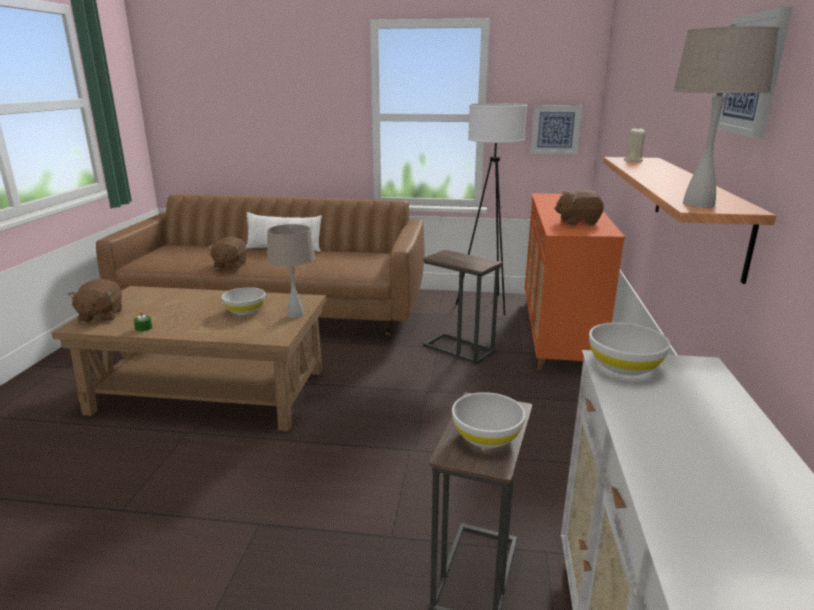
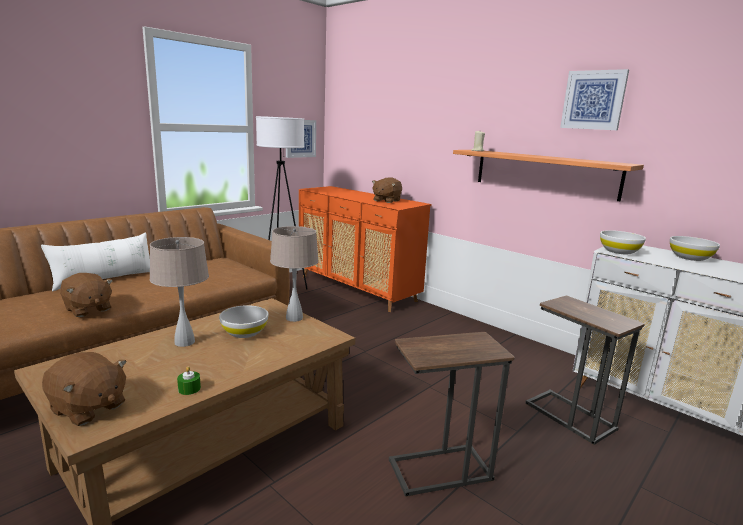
camera: 55 degrees left, 5 degrees down
brown side table [423,250,502,365] -> brown side table moved to [389,332,515,497]
white bowl [452,392,525,448] -> white bowl moved to [670,236,720,261]
beige table lamp [673,24,779,207] -> beige table lamp moved to [150,237,209,347]

